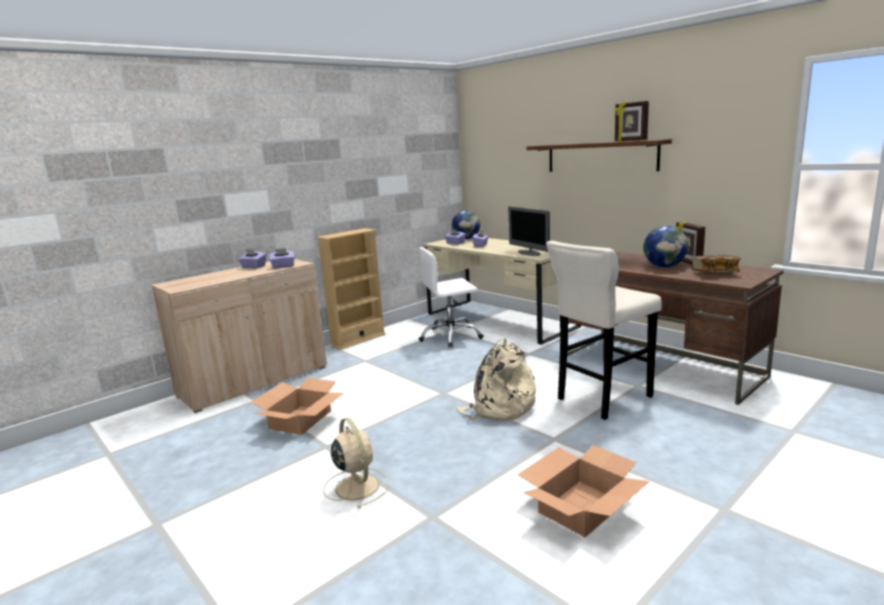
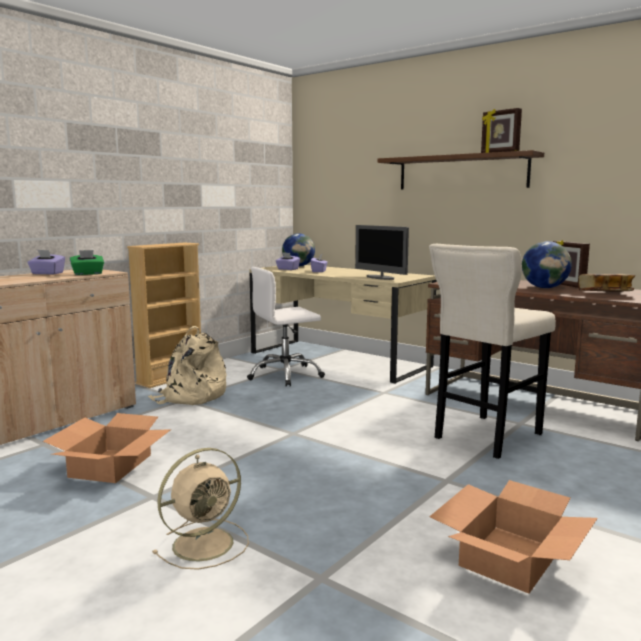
camera: 10 degrees left, 5 degrees down
purple tissue box [269,248,295,268] -> green tissue box [70,250,104,275]
beige fan [323,418,389,508] -> beige fan turned 90 degrees clockwise [153,448,249,570]
beige backpack [456,337,536,421] -> beige backpack moved to [148,326,227,405]

